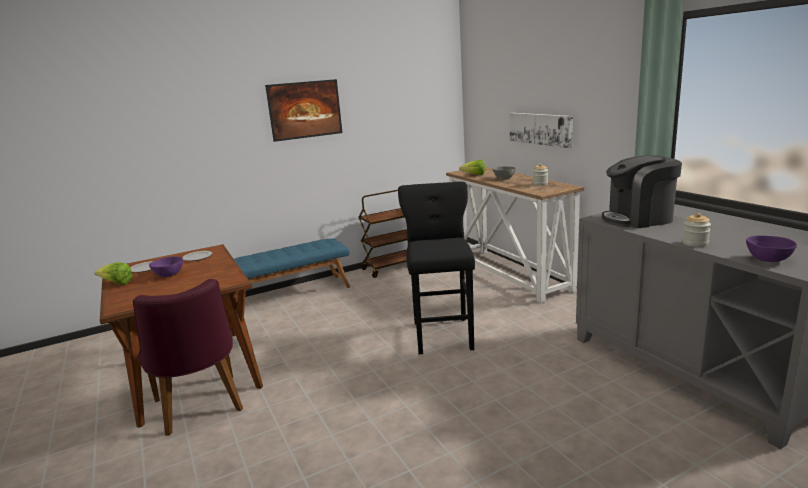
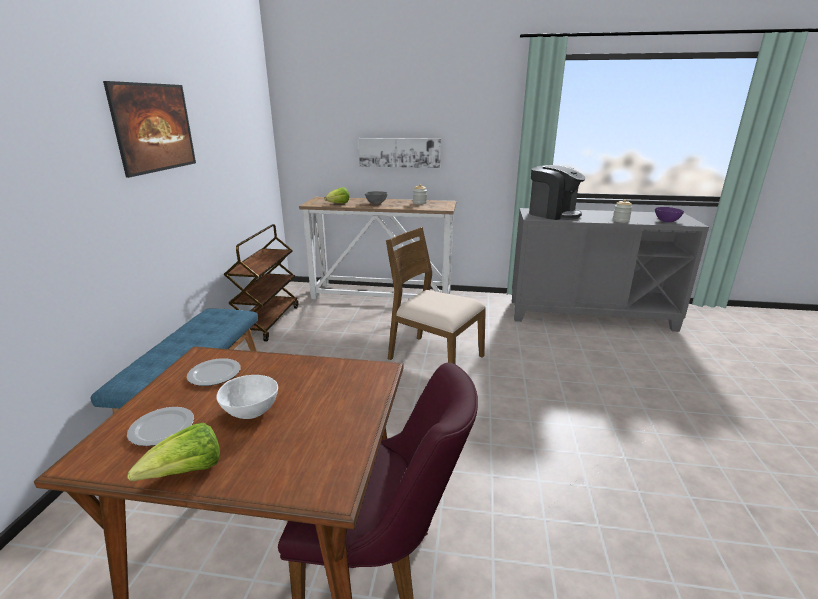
camera: 55 degrees left, 5 degrees up
purple bowl [149,256,183,277] -> white bowl [216,375,278,419]
black stool [398,181,475,355] -> brown chair [386,227,486,364]
coffee machine [602,155,682,228] -> coffee machine turned 75 degrees counterclockwise [529,165,585,220]

